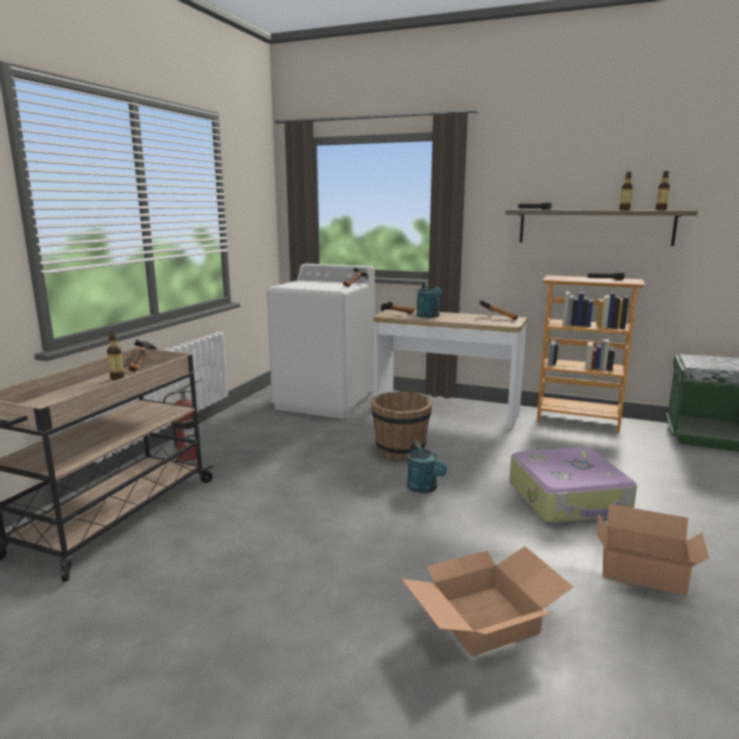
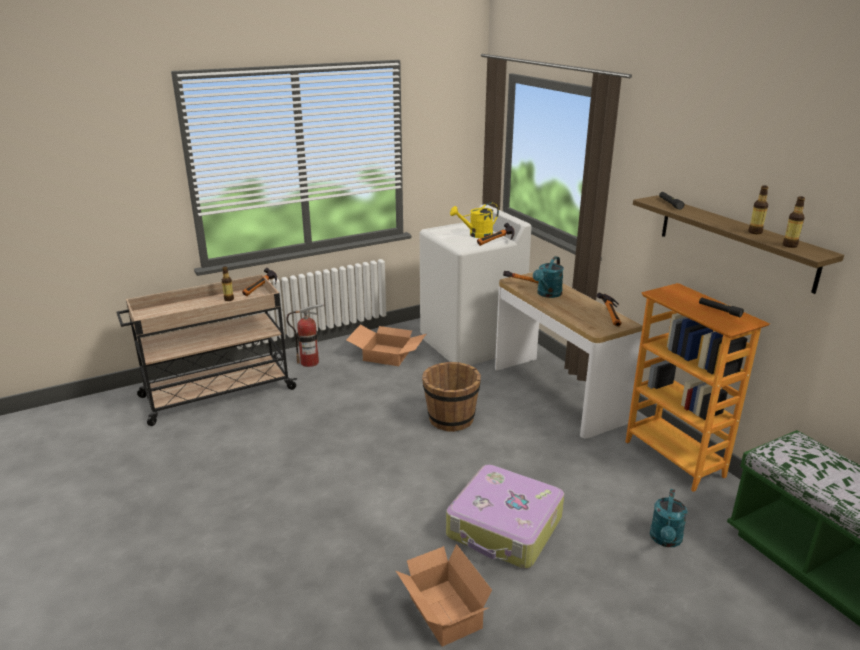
camera: 40 degrees right, 10 degrees up
cardboard box [402,546,573,657] -> cardboard box moved to [346,325,426,366]
turquoise watering can [407,441,447,493] -> turquoise watering can moved to [650,489,687,547]
none -> yellow watering can [450,202,499,238]

